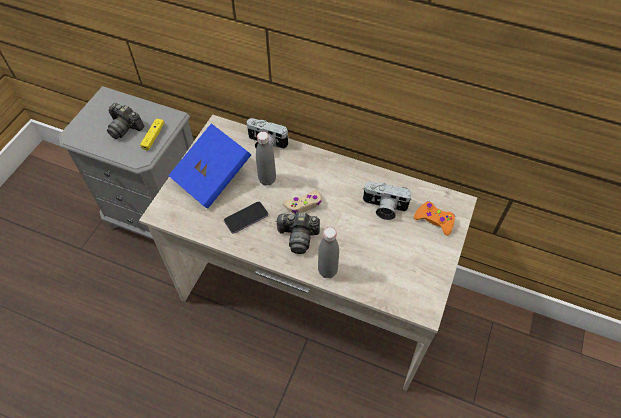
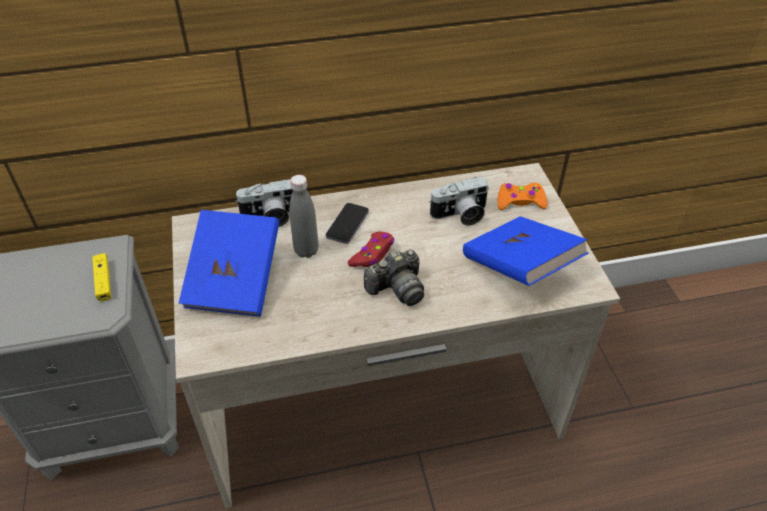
camera: 35 degrees left, 10 degrees down
camera [107,103,144,139] -> none
phone [224,202,268,234] -> phone moved to [326,203,369,244]
beige game controller [283,190,321,214] -> red game controller [347,232,394,267]
grey bottle [318,227,339,278] -> none
none -> blue book [463,216,589,286]

